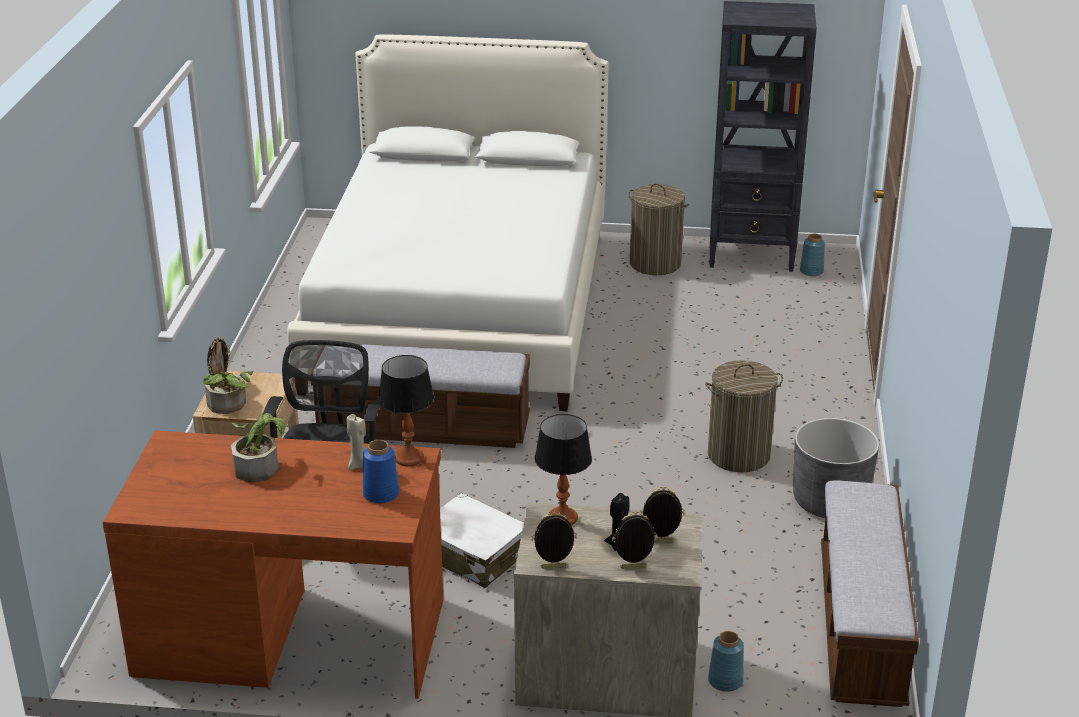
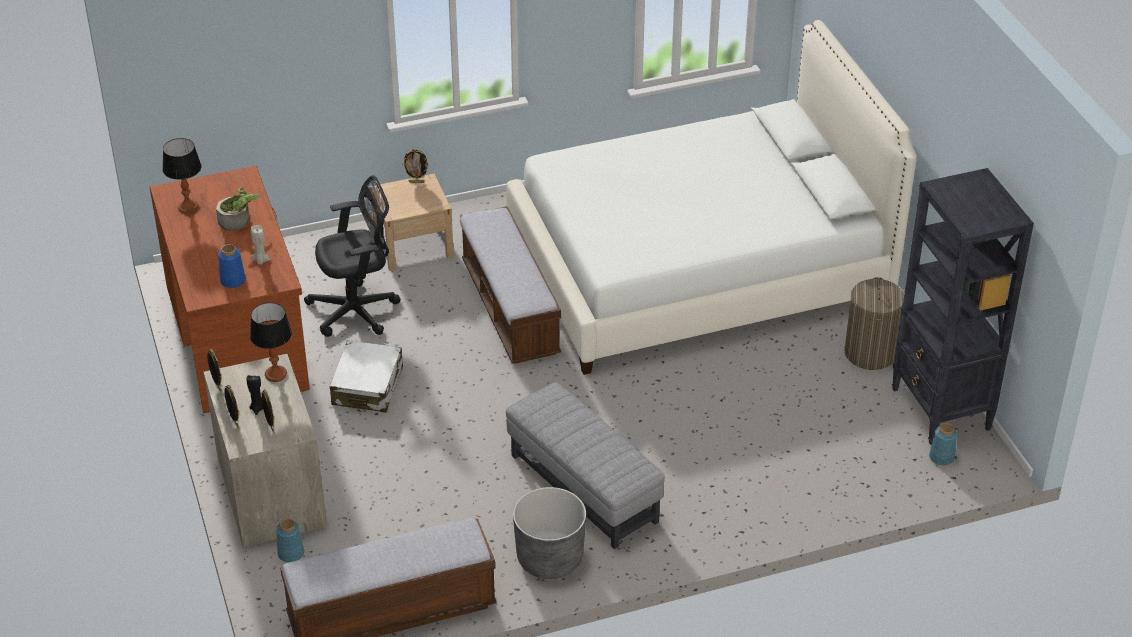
camera: 65 degrees right, 10 degrees up
potted plant [203,371,253,414] -> none
table lamp [378,355,434,467] -> table lamp moved to [163,138,201,214]
laundry basket [705,360,783,473] -> grey ottoman [506,382,665,549]

